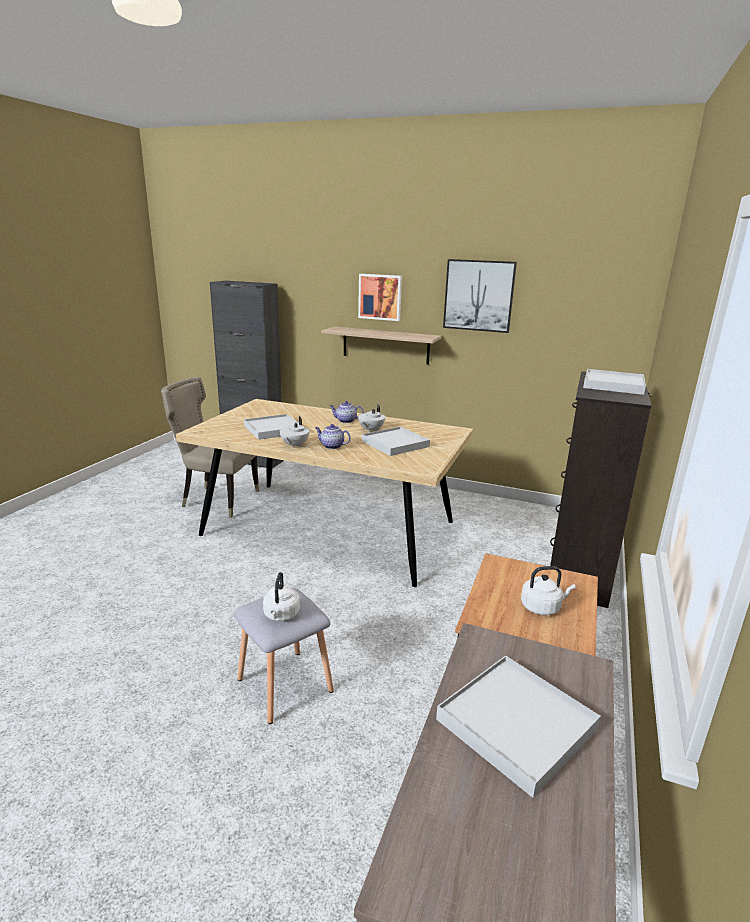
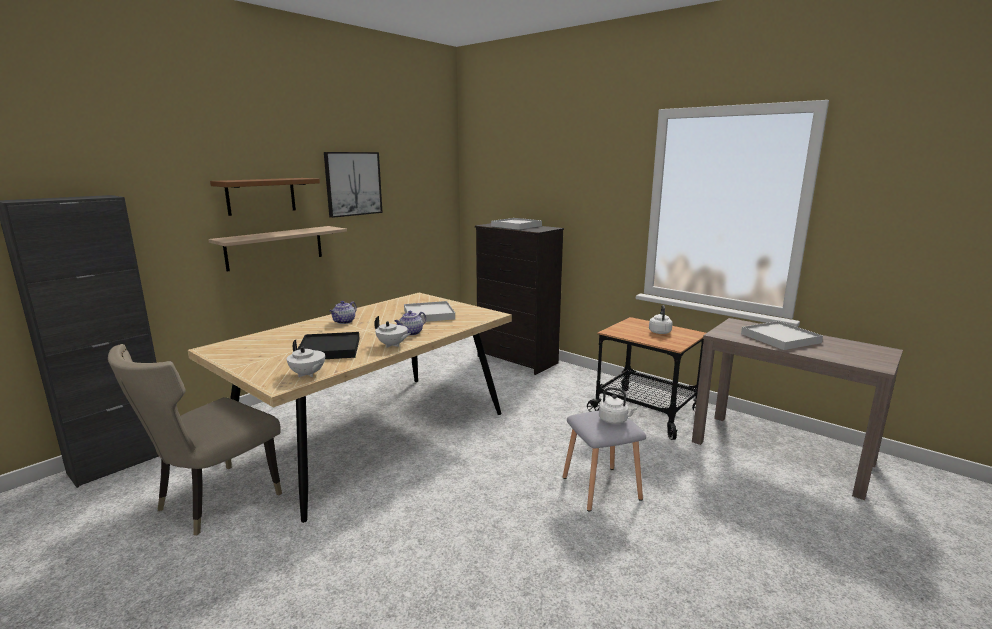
camera: 70 degrees left, 5 degrees down
white tray [244,414,299,440] -> black tray [297,332,360,359]
picture [358,274,402,321] -> brown shelf [210,178,320,216]
white teapot [358,404,385,432] -> white teapot moved to [287,340,325,377]

